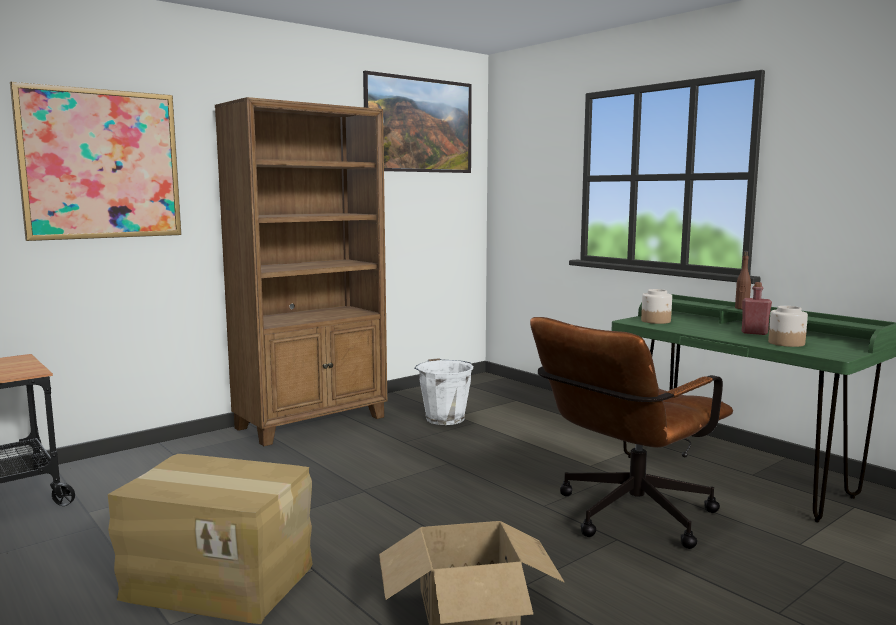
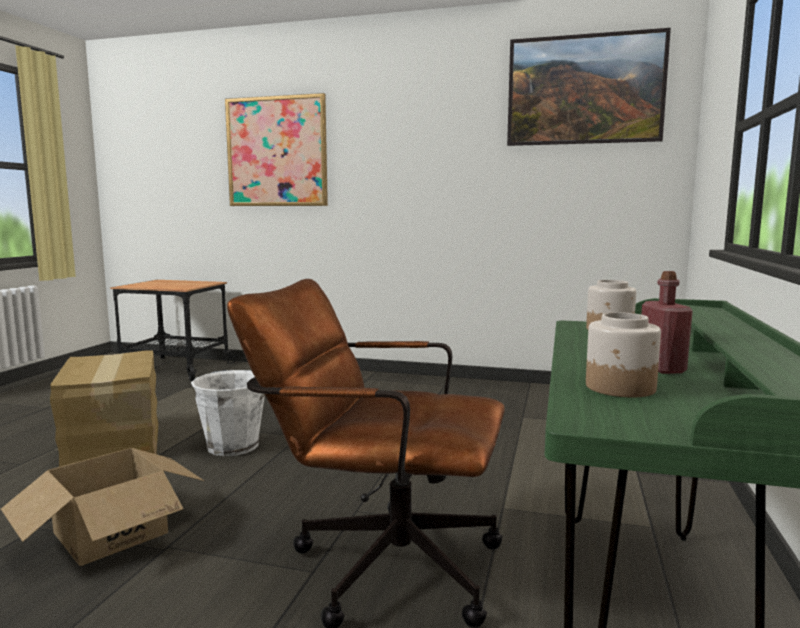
camera: 55 degrees right, 0 degrees up
brown bookcase [215,97,387,446] -> none
white bucket [415,358,473,425] -> white bucket moved to [191,370,265,456]
brown bottle [735,251,751,309] -> none

